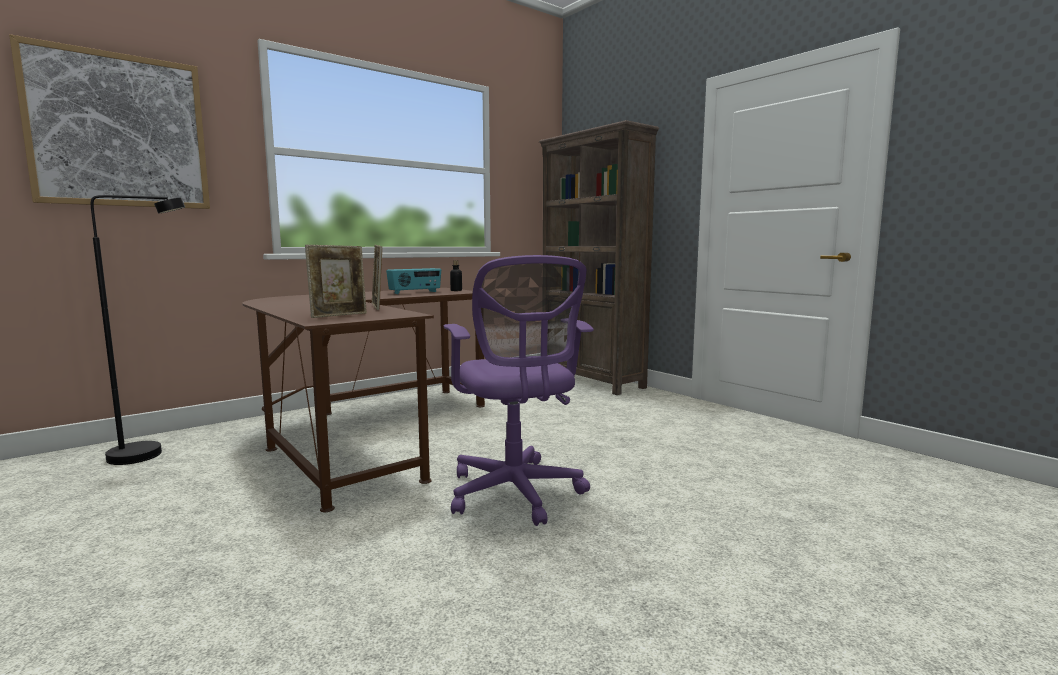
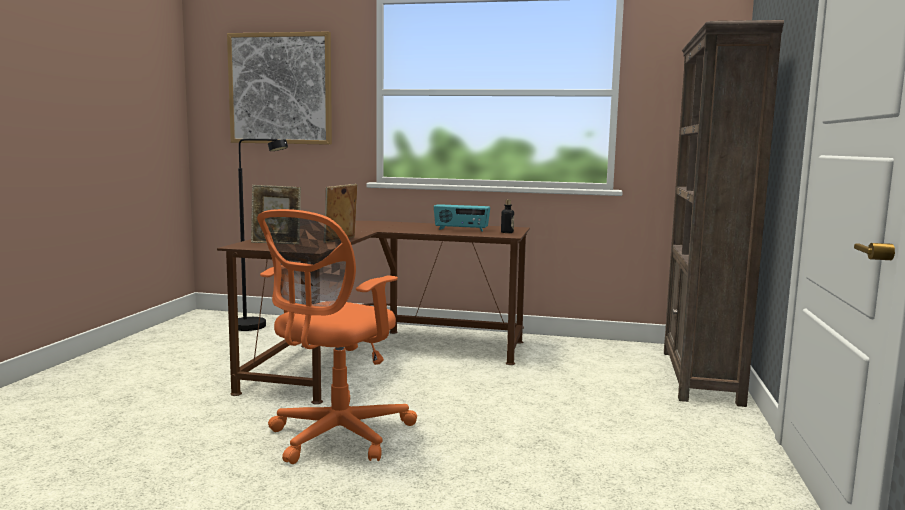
camera: 50 degrees right, 0 degrees up
purple office chair [444,255,594,526] -> orange office chair [257,209,417,464]

